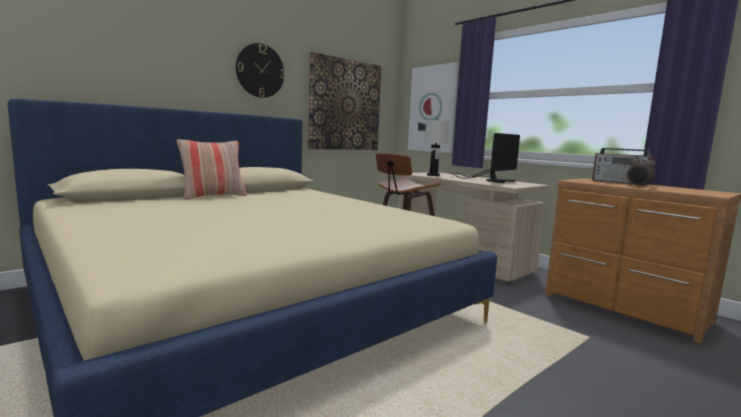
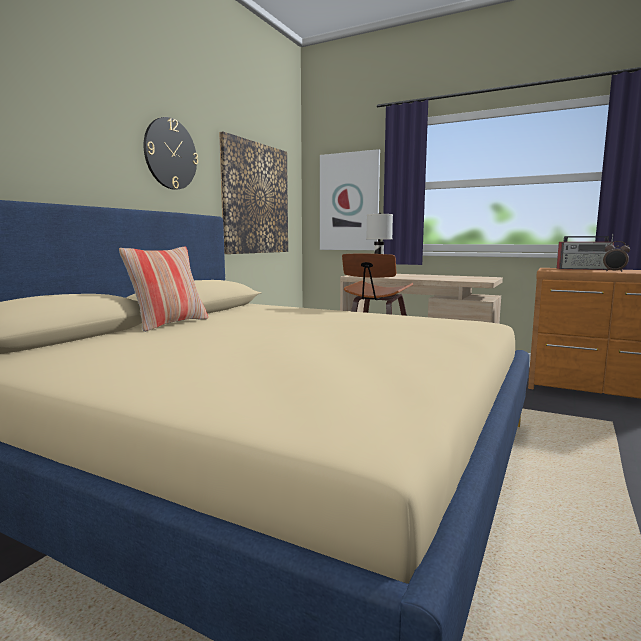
camera: 20 degrees left, 0 degrees up
monitor [448,133,520,183] -> none

